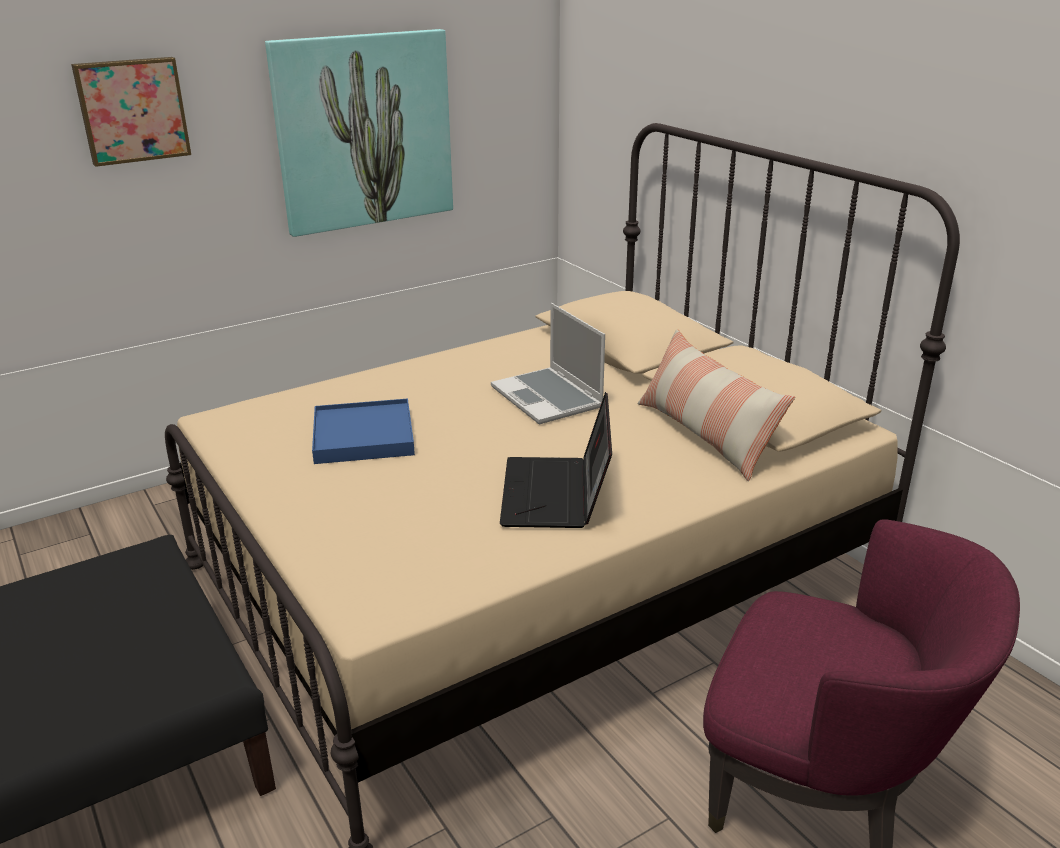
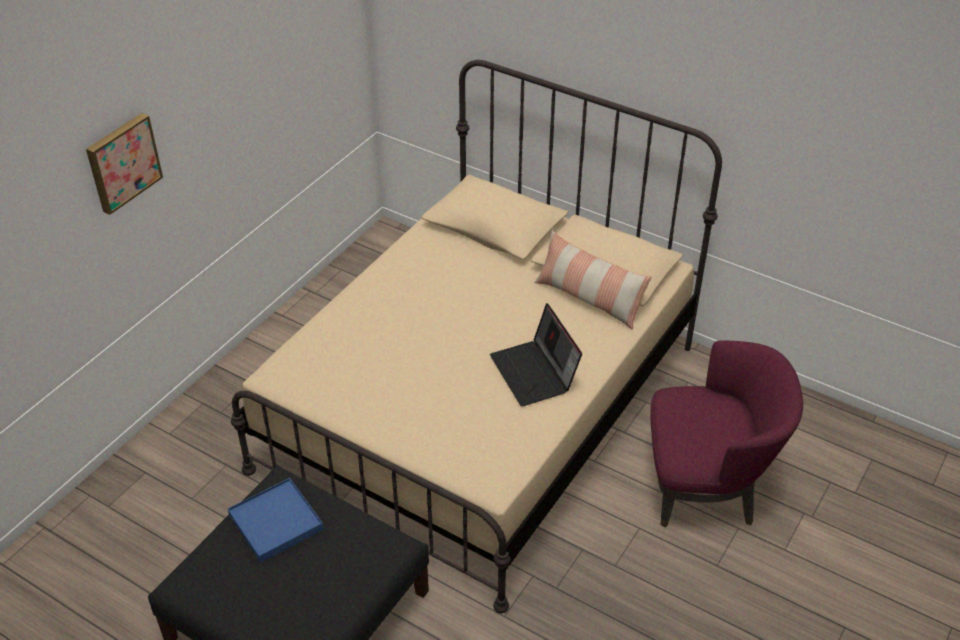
camera: 25 degrees left, 15 degrees up
picture [265,29,453,237] -> none
blue tray [312,399,415,464] -> blue tray moved to [228,478,324,563]
laptop [491,303,605,424] -> none

